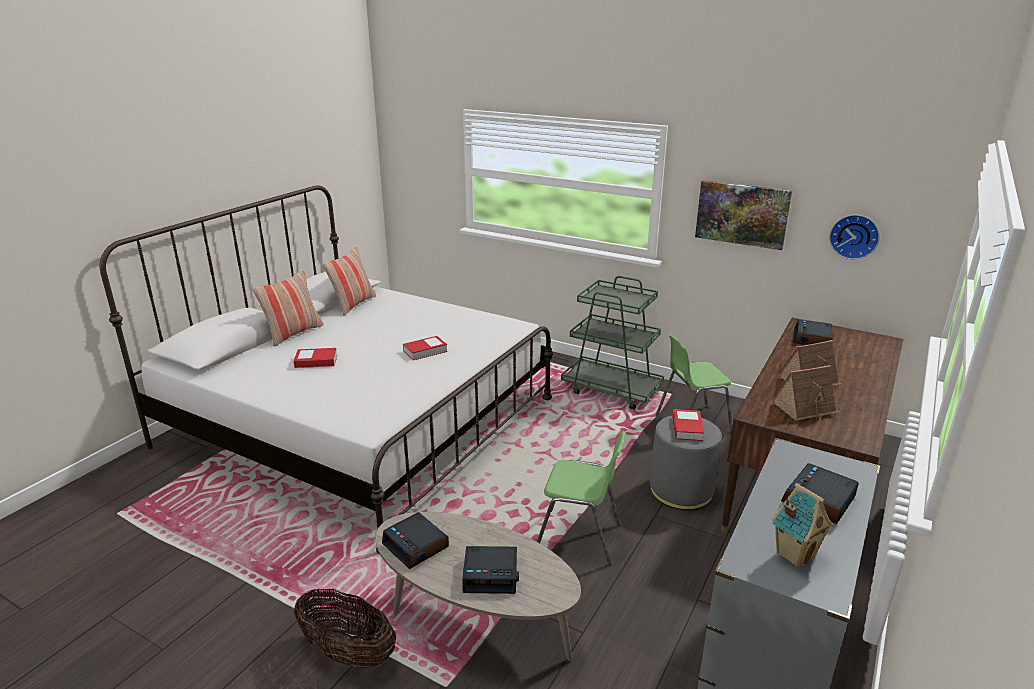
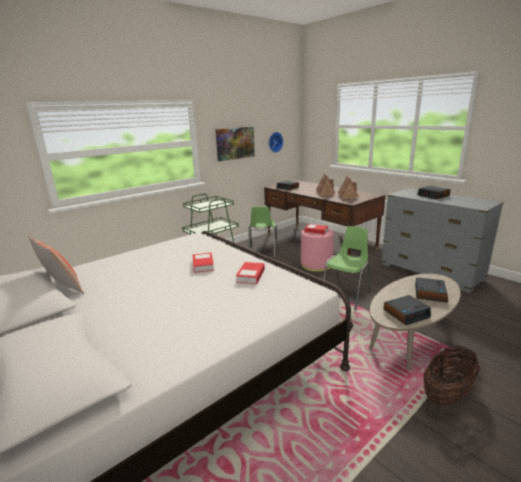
camera: 70 degrees left, 5 degrees down
pillow [253,271,323,346] -> none
book [294,348,337,368] -> book moved to [236,262,265,284]
grey ottoman [650,416,722,510] -> pink ottoman [301,229,334,272]
toy house [771,483,834,568] -> none

